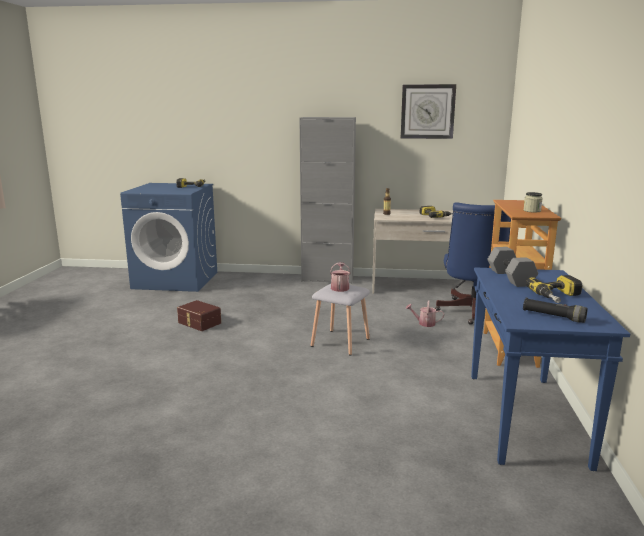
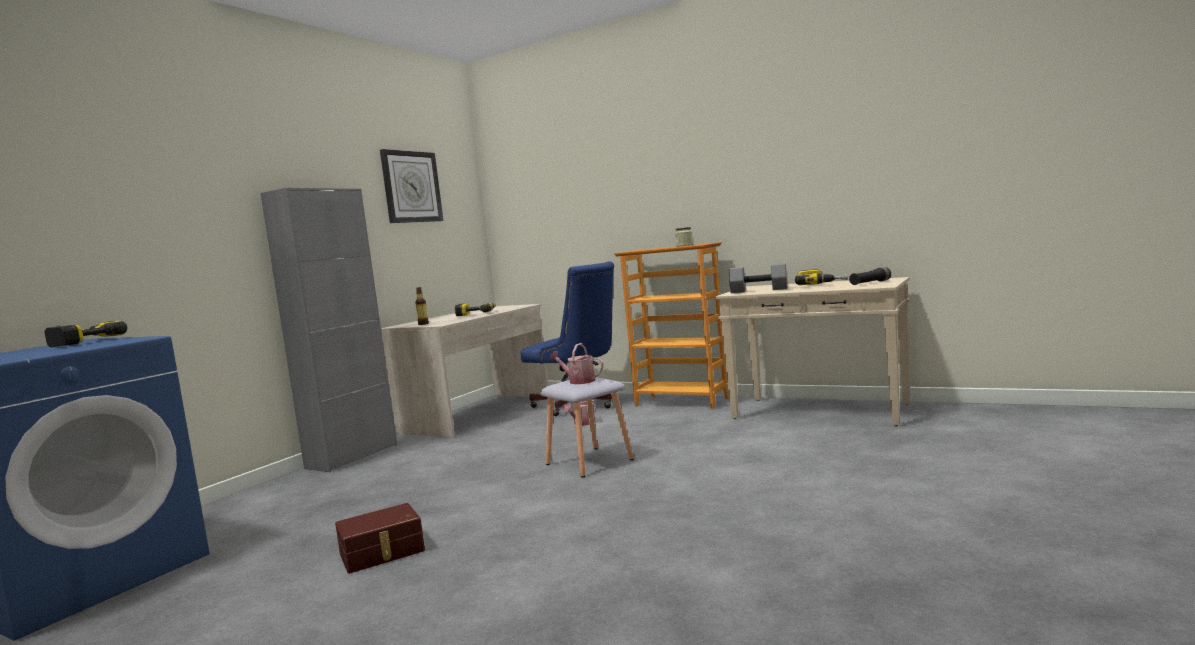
camera: 65 degrees left, 10 degrees down
blue console table [471,267,630,471] -> beige console table [715,277,910,426]

